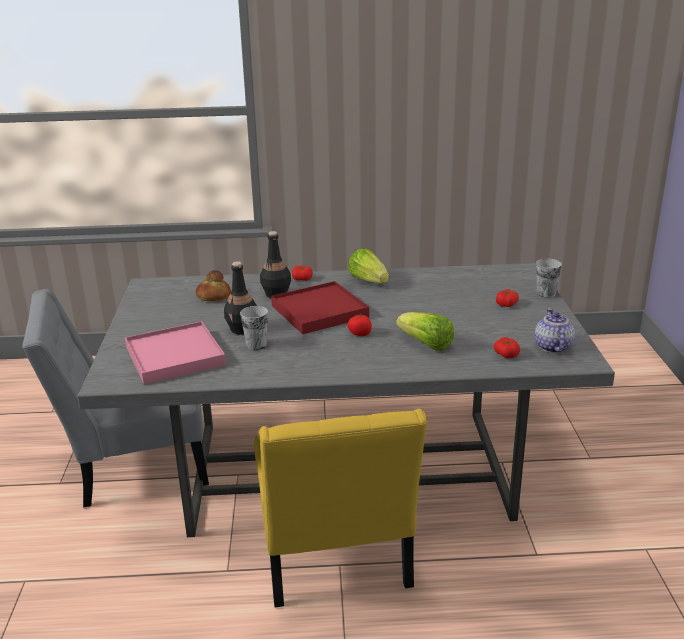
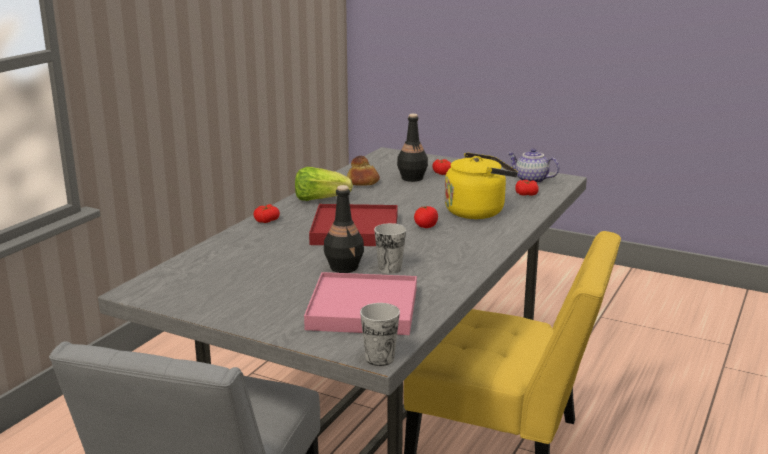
camera: 60 degrees left, 5 degrees down
bread [195,270,231,301] -> bread moved to [347,156,380,186]
black bottle [260,231,291,298] -> black bottle moved to [397,114,428,182]
lettuce [396,312,454,351] -> yellow kettle [445,153,518,219]
cup [536,259,562,298] -> cup moved to [360,303,400,366]

